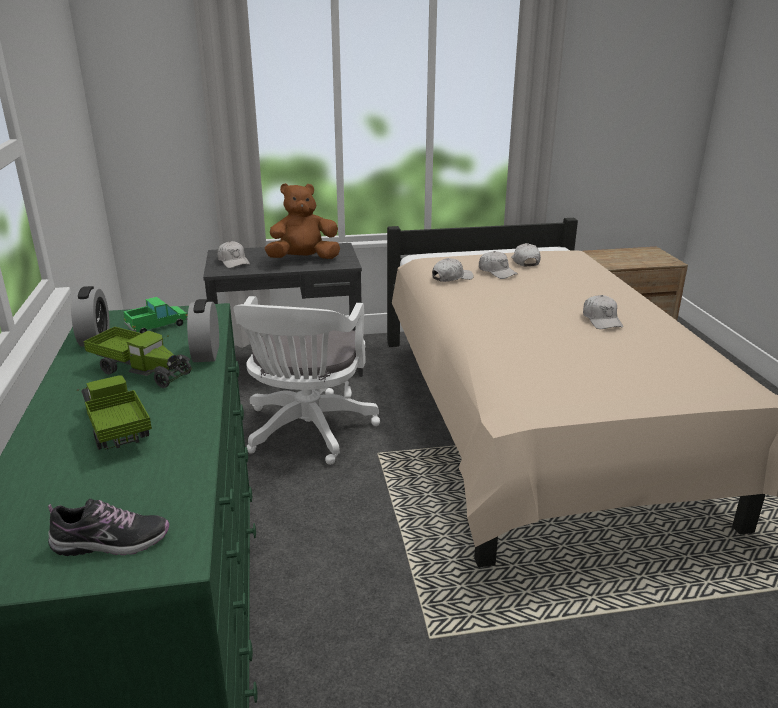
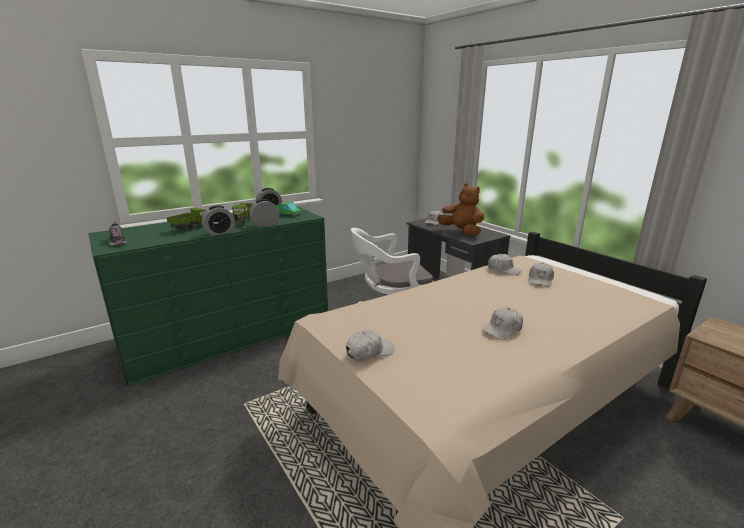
camera: 65 degrees right, 5 degrees down
white cap [511,243,541,266] -> white cap moved to [346,329,394,361]
none -> alarm clock [202,205,235,235]

